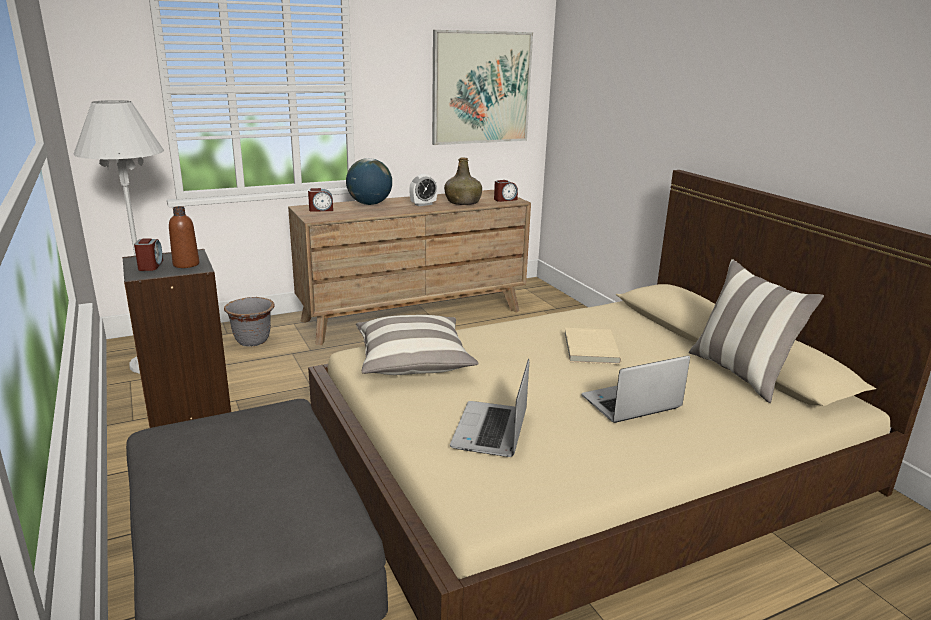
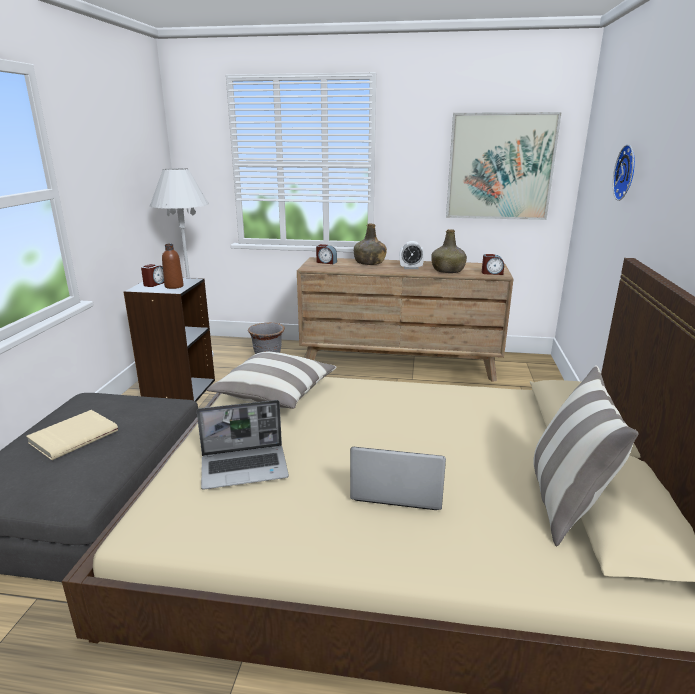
camera: 35 degrees right, 0 degrees up
globe [346,158,392,205] -> green bottle [354,224,387,265]
laptop [450,359,529,457] -> laptop turned 150 degrees counterclockwise [197,400,289,490]
beige book [564,328,622,364] -> beige book moved to [26,410,118,460]
none -> wall clock [613,144,635,201]

